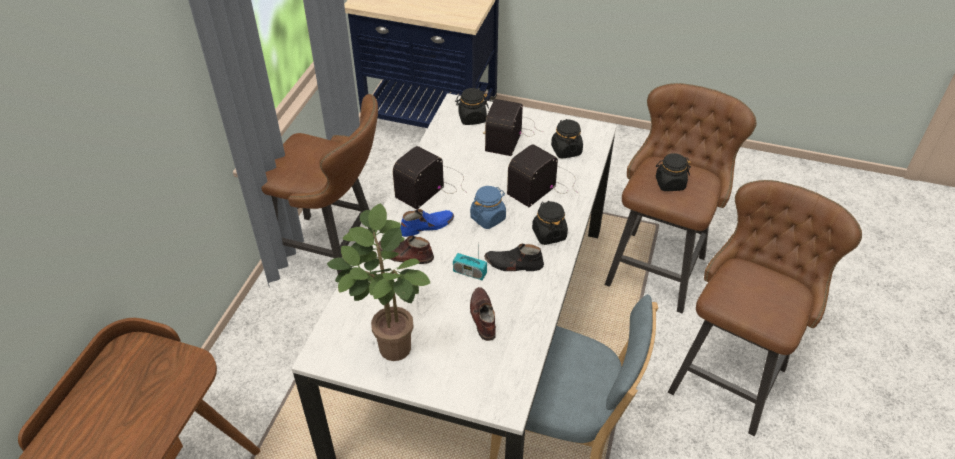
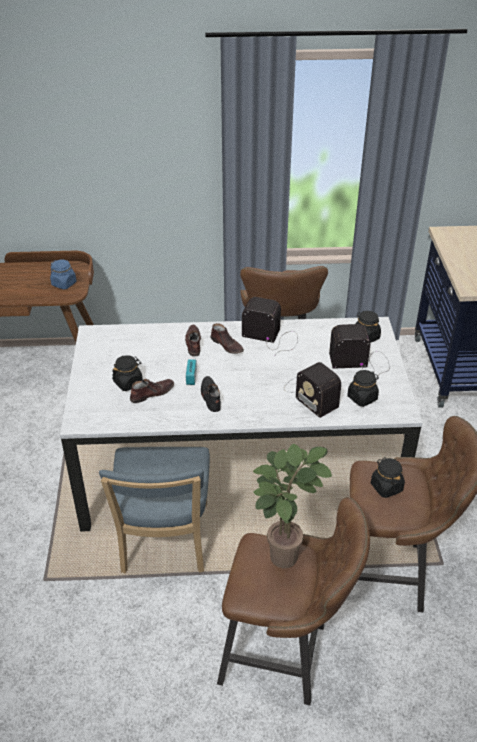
camera: 70 degrees right, 5 degrees down
potted plant [327,203,430,361] -> potted plant moved to [253,444,332,568]
blue shoe [400,209,454,237] -> brown shoe [210,323,244,354]
blue jar [470,186,506,229] -> blue jar moved to [50,259,76,289]
radio [507,144,579,207] -> radio turned 150 degrees counterclockwise [284,362,341,418]
black jar [532,200,568,245] -> black jar moved to [112,355,143,391]

